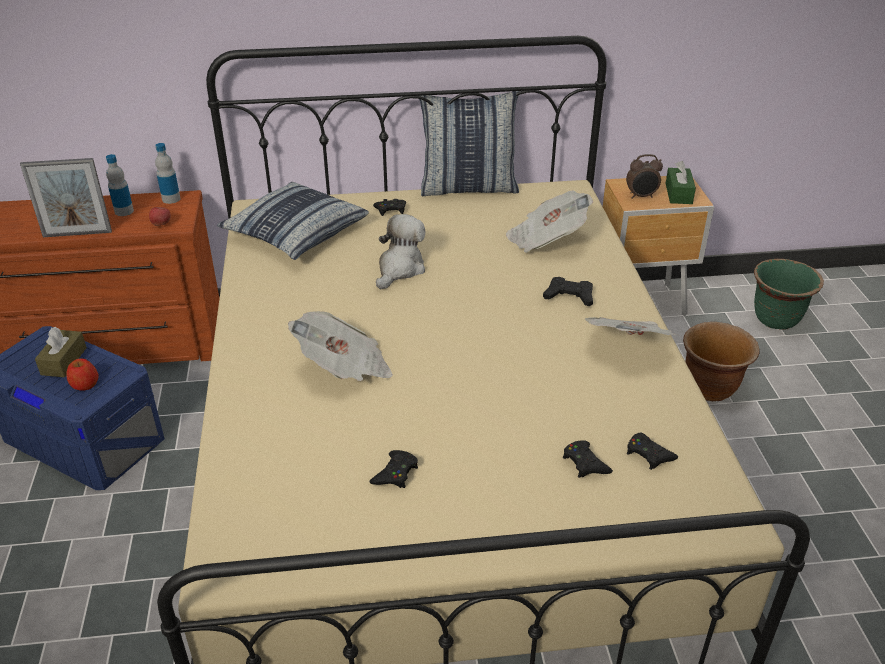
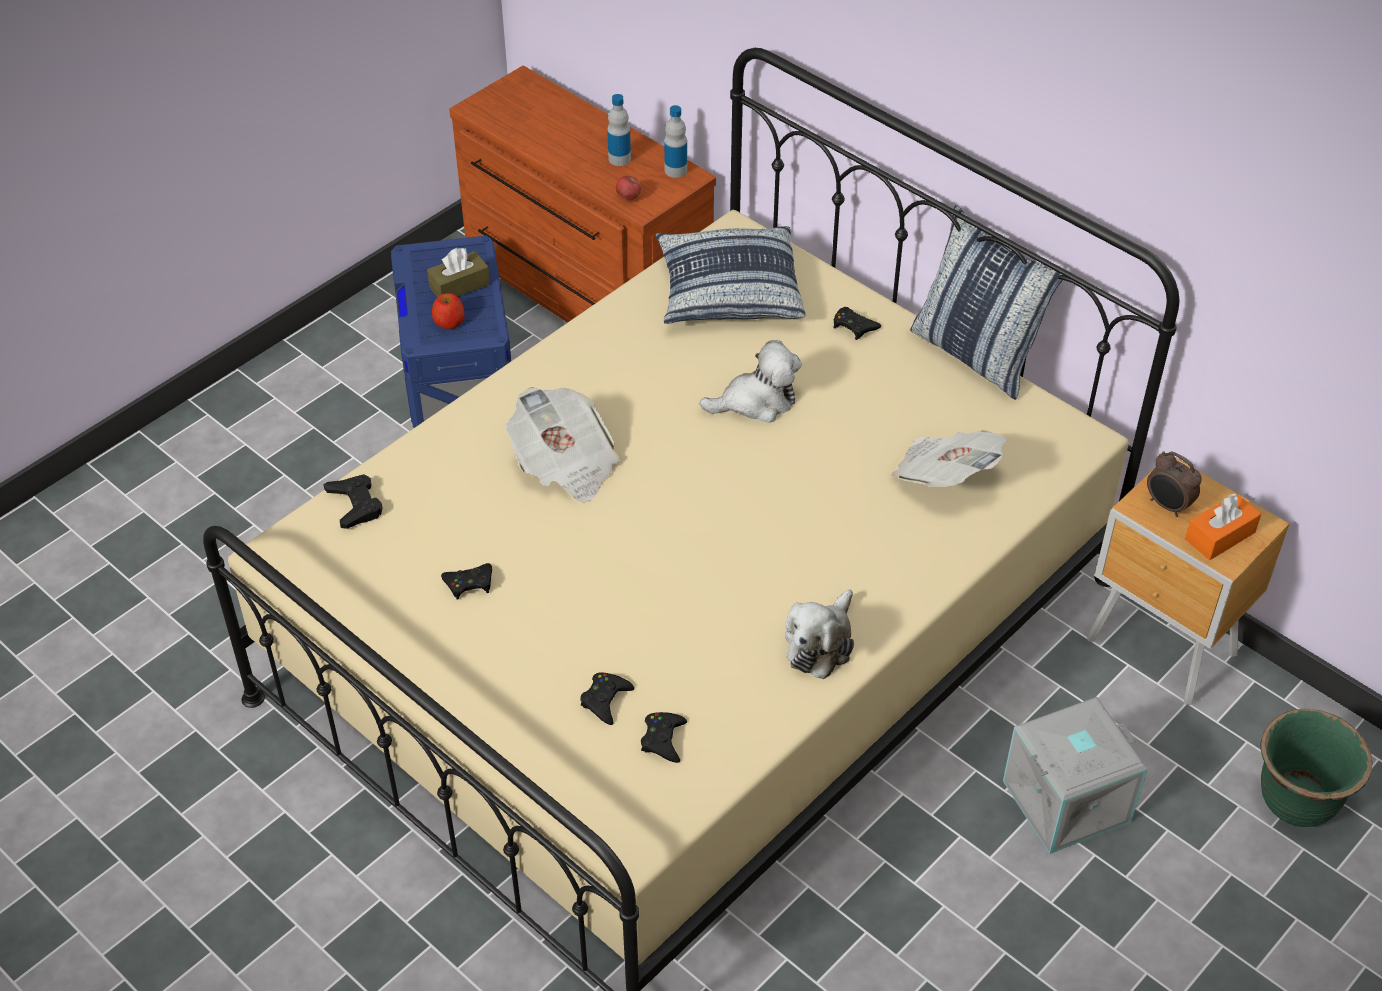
camera: 50 degrees right, 10 degrees up
picture frame [20,158,112,237] -> none
black game controller [543,277,593,306] -> black game controller moved to [323,474,383,529]
newspaper [585,317,677,335] -> plush toy [785,589,854,679]
green tissue box [665,161,696,204] -> orange tissue box [1185,493,1261,560]
brown planter [683,322,760,402] -> grey storage box [1003,697,1148,854]

